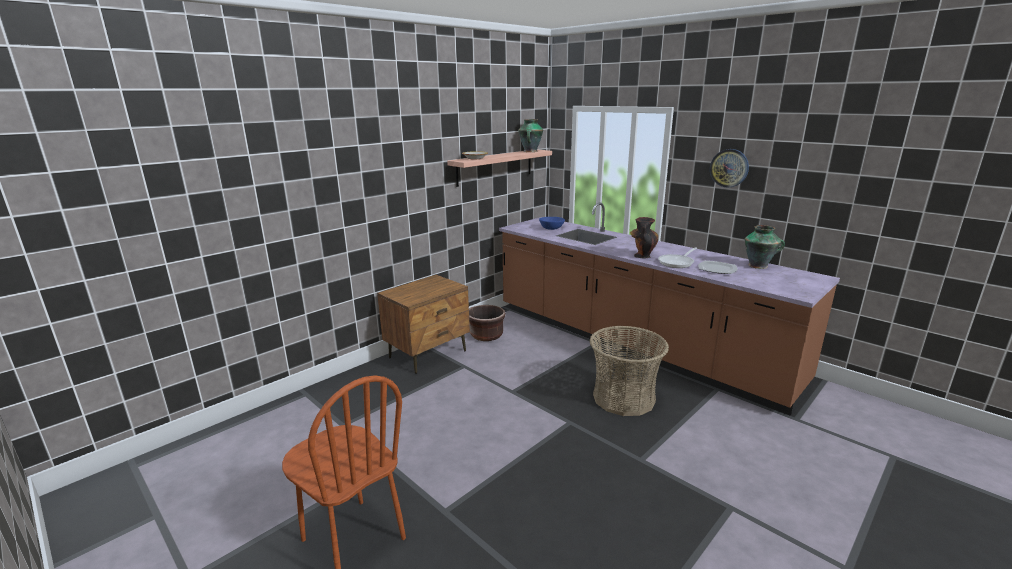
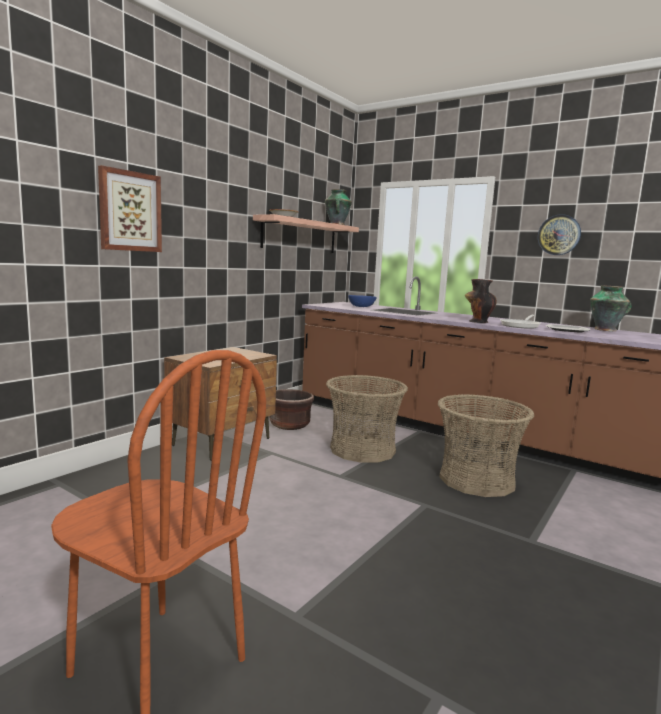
camera: 10 degrees left, 10 degrees down
none -> picture [98,165,162,252]
none -> basket [326,375,408,463]

